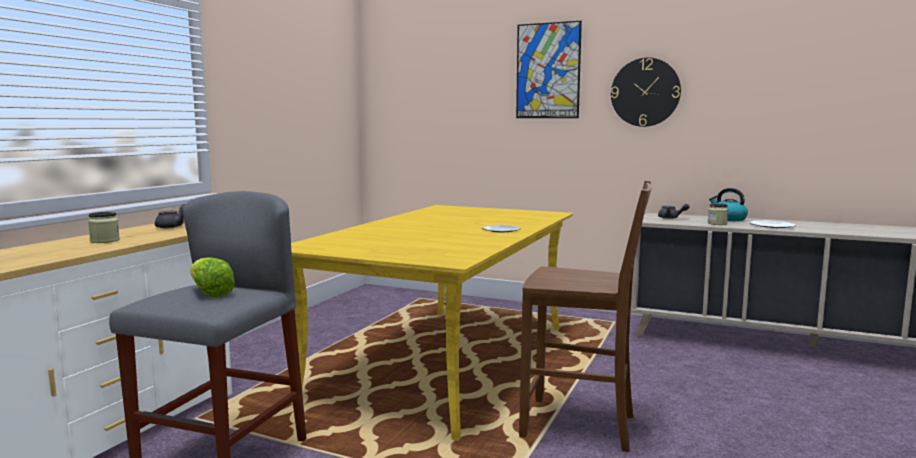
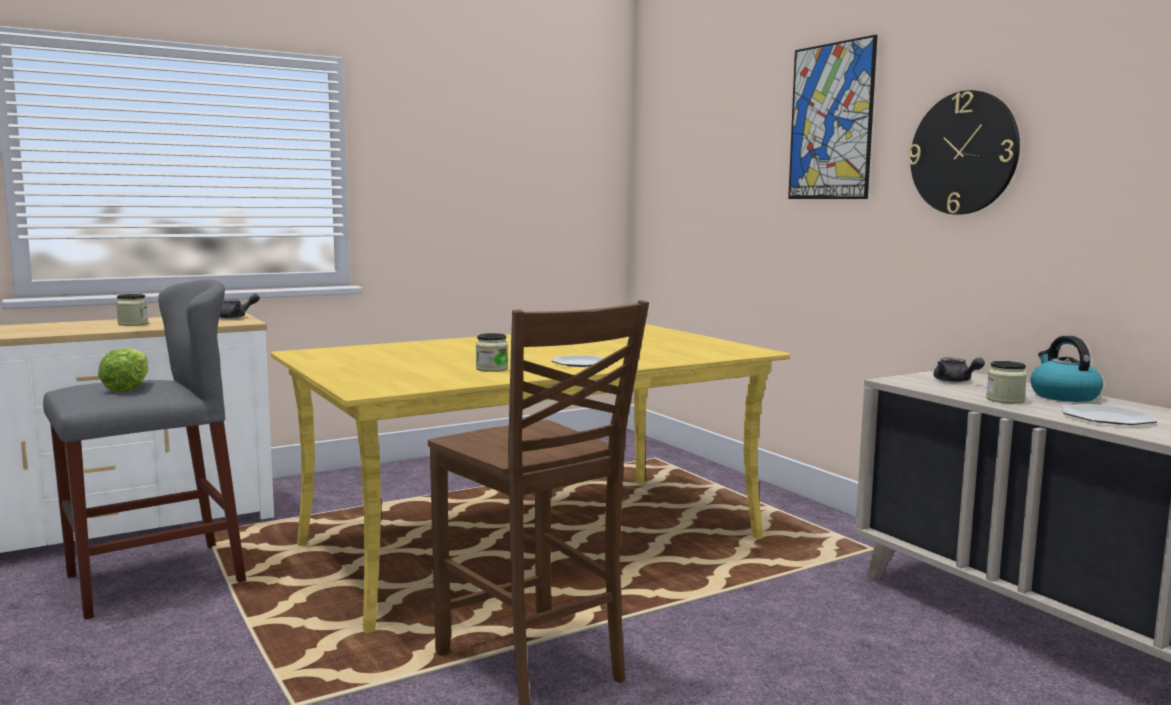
camera: 35 degrees right, 0 degrees up
none -> jar [476,333,508,372]

